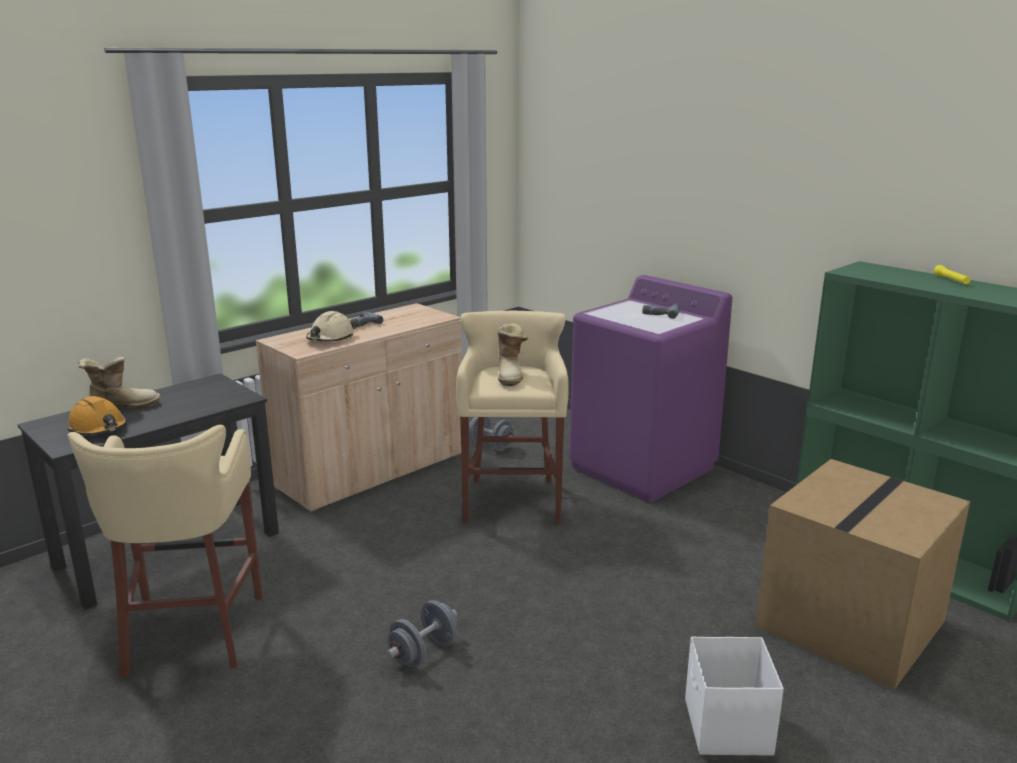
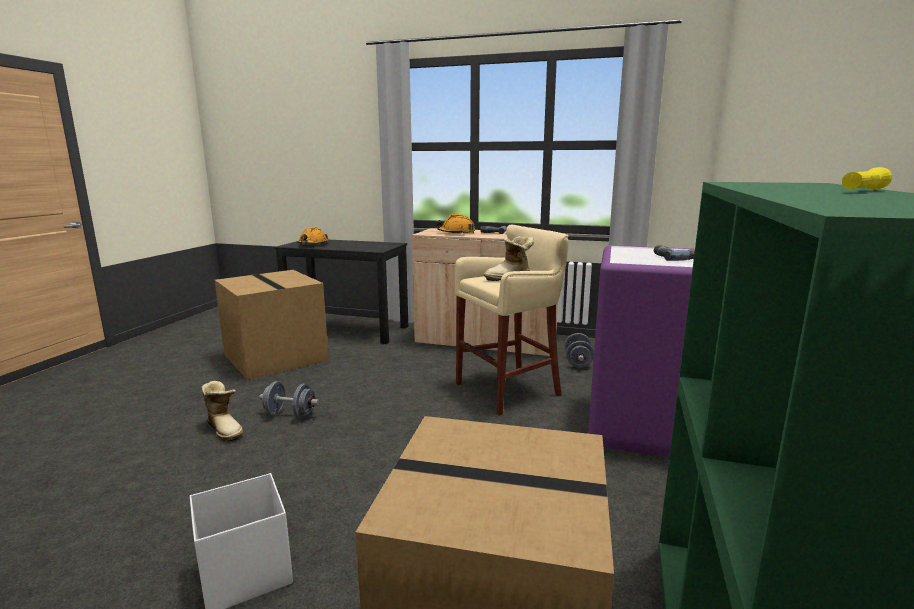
camera: 60 degrees right, 5 degrees down
beige stool [67,425,262,678] -> cardboard box [215,270,329,380]
boot [78,357,161,409] -> boot moved to [201,381,243,442]
beige hard hat [306,311,355,341] -> orange hard hat [436,214,475,234]

